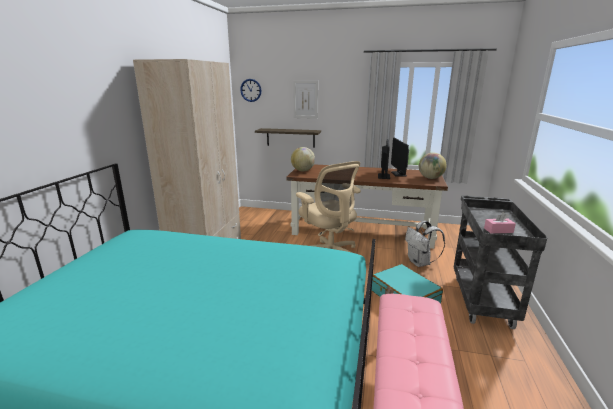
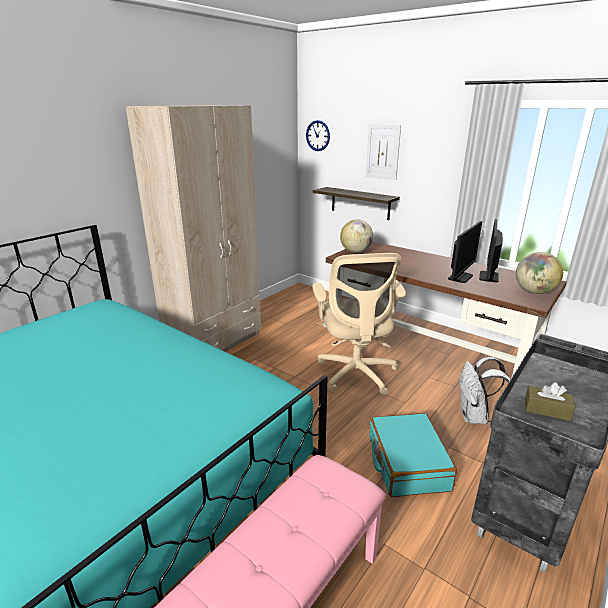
camera: 25 degrees right, 5 degrees up
pink tissue box [484,212,516,233] -> brown tissue box [525,382,575,421]

